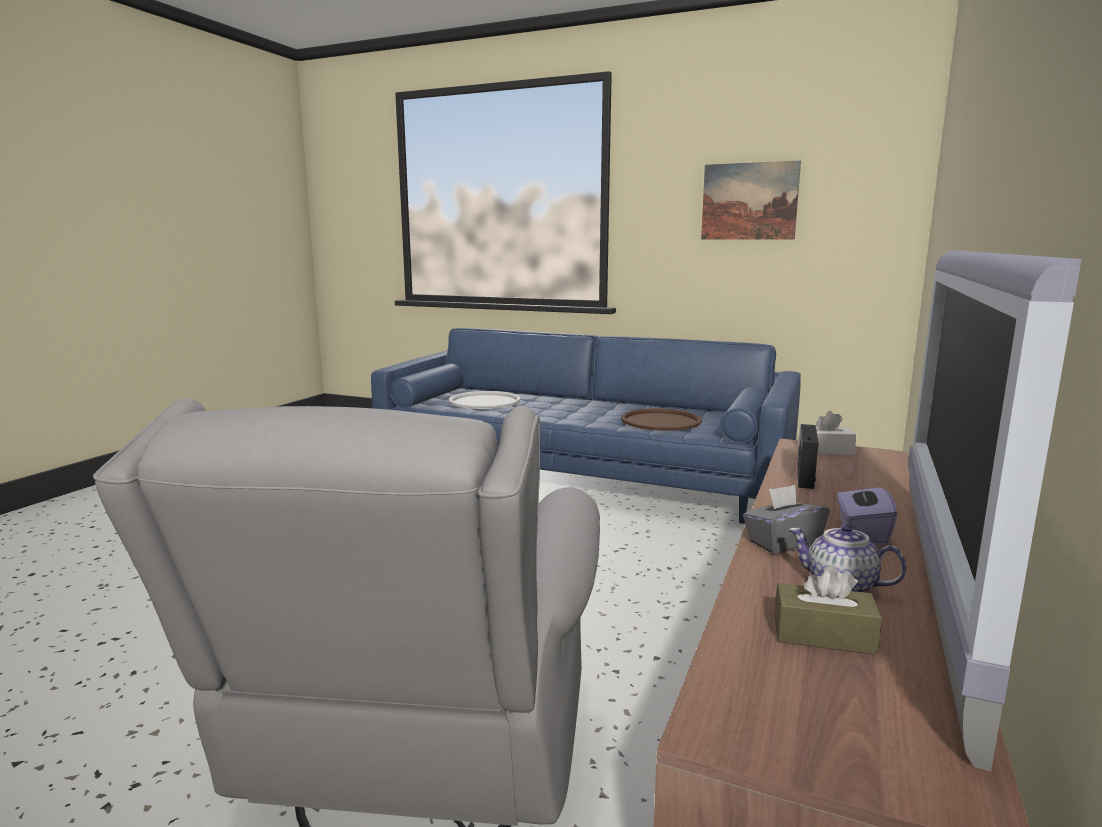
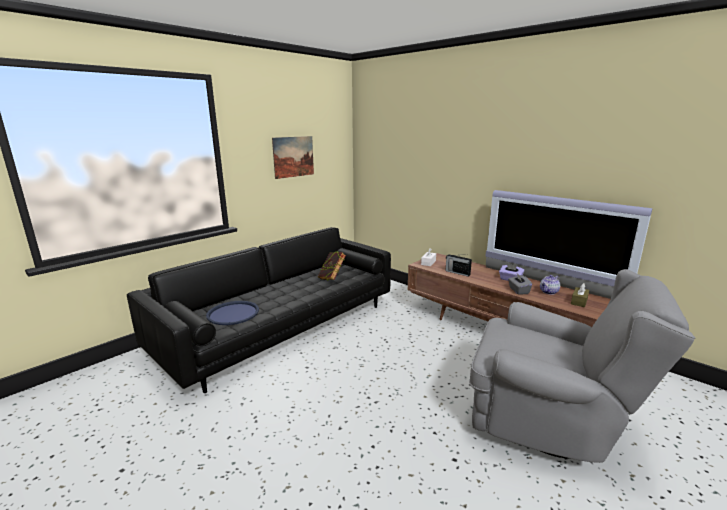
camera: 70 degrees left, 5 degrees up
blue sofa [371,328,801,524] -> black sofa [127,227,391,393]
white tray [449,391,521,409] -> blue tray [206,301,259,325]
brown tray [621,408,702,431] -> book [318,251,346,280]

